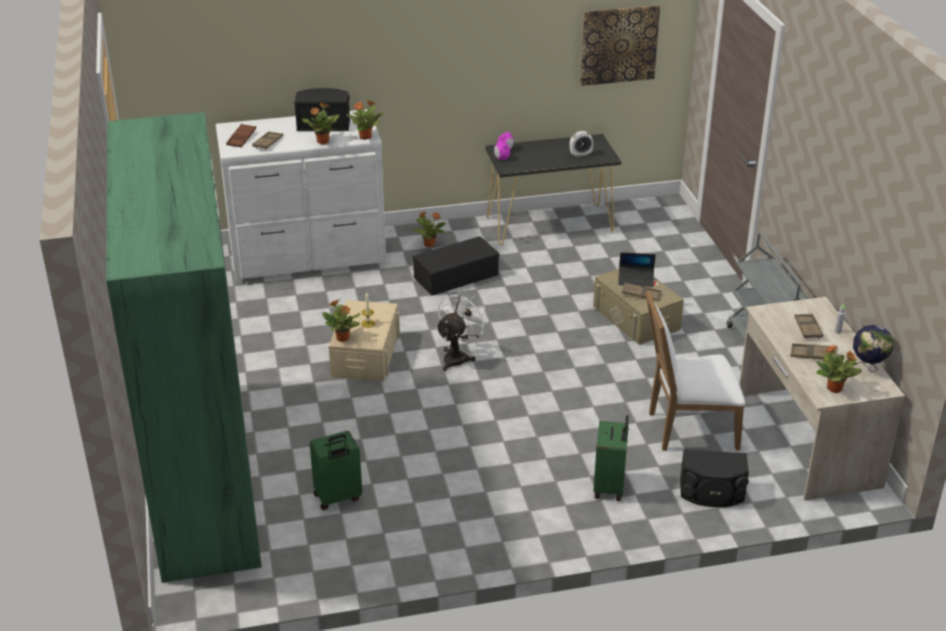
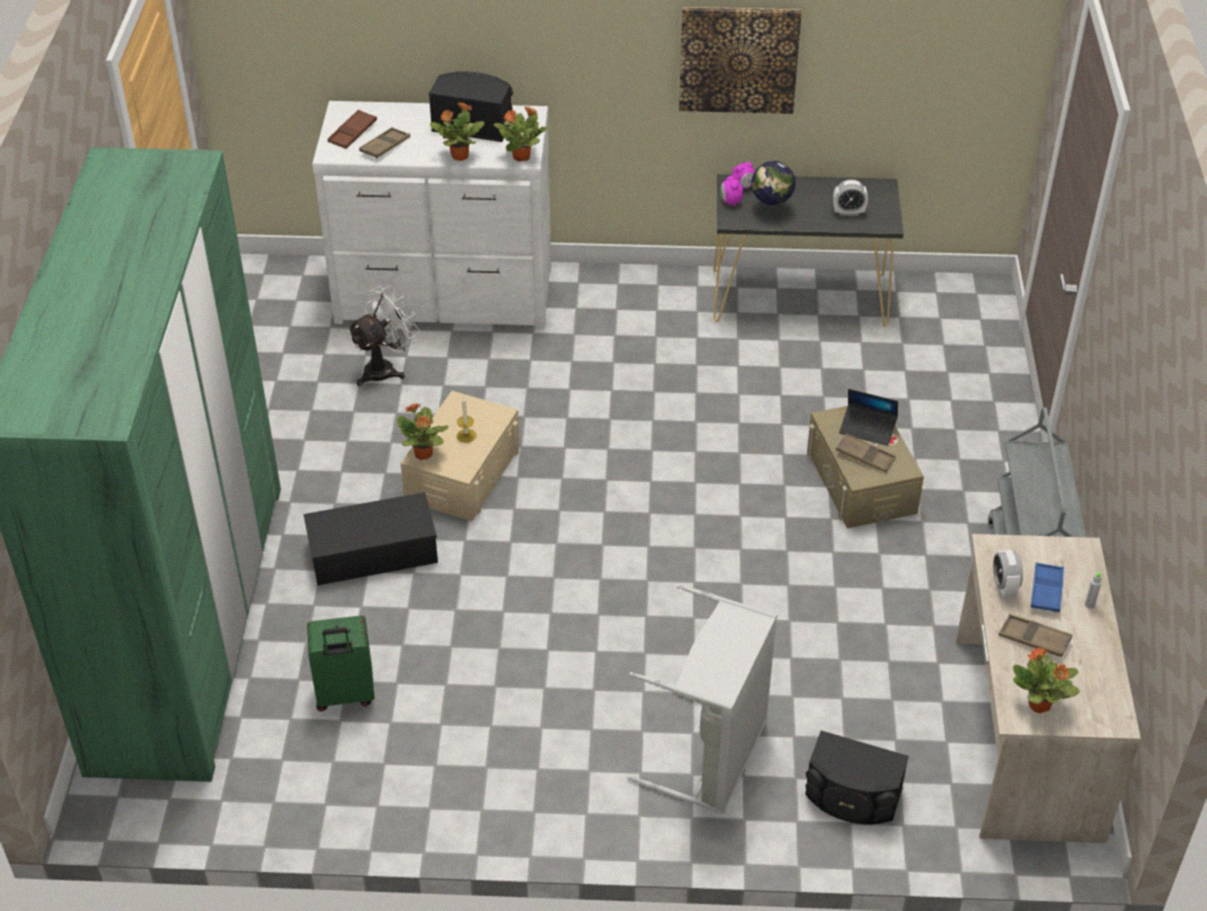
camera: 15 degrees right, 10 degrees up
potted plant [412,211,446,248] -> none
black storage box [413,236,500,296] -> black storage box moved to [304,492,438,585]
white fan [436,290,489,371] -> white fan moved to [347,285,420,386]
picture [580,5,660,86] -> picture moved to [679,7,802,114]
green suitcase [593,415,629,501] -> grey laundry basket [628,584,777,814]
white chair [645,290,745,451] -> none
brown tray [794,314,823,339] -> blue tray [1031,562,1064,612]
globe [853,325,893,373] -> globe moved to [752,161,795,215]
none -> alarm clock [993,550,1023,599]

